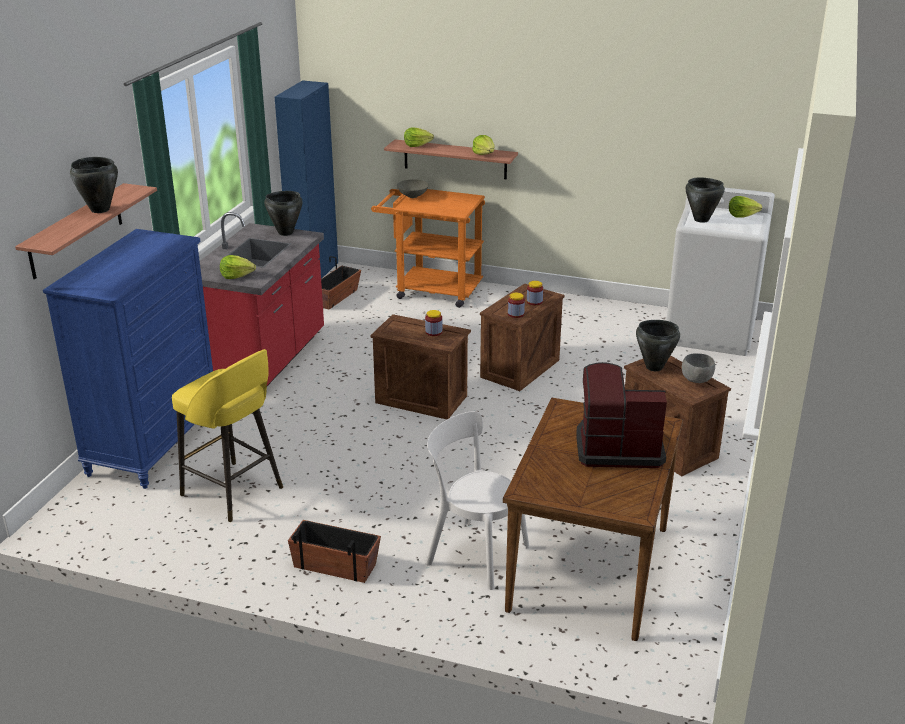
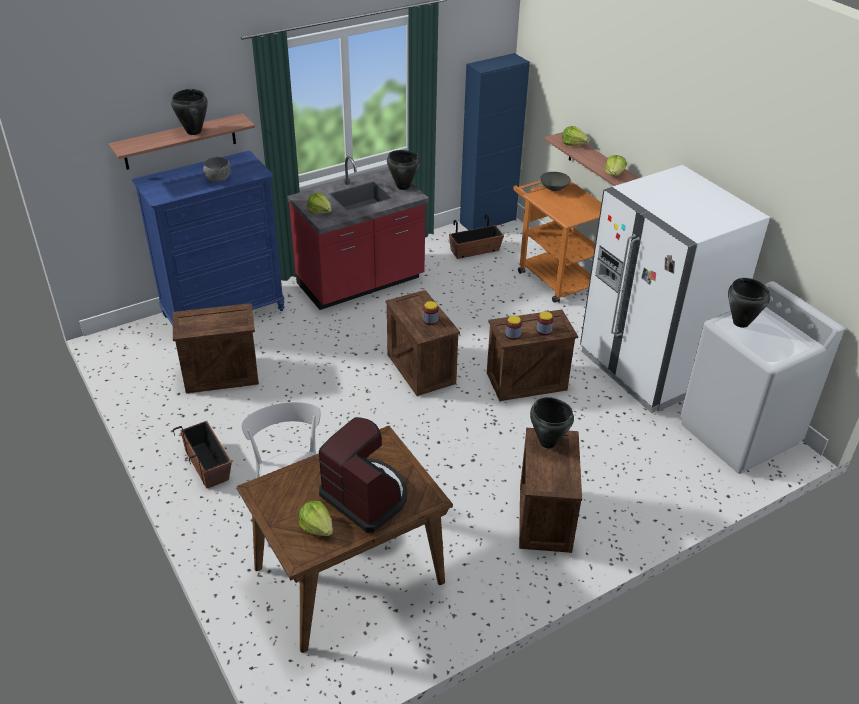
camera: 40 degrees right, 10 degrees up
yellow stool [172,349,283,522] -> crate [173,303,259,393]
grey bowl [682,353,715,383] -> grey bowl moved to [203,157,231,182]
lettuce [729,196,762,218] -> lettuce moved to [299,501,333,536]
none -> white fridge [580,165,770,413]

